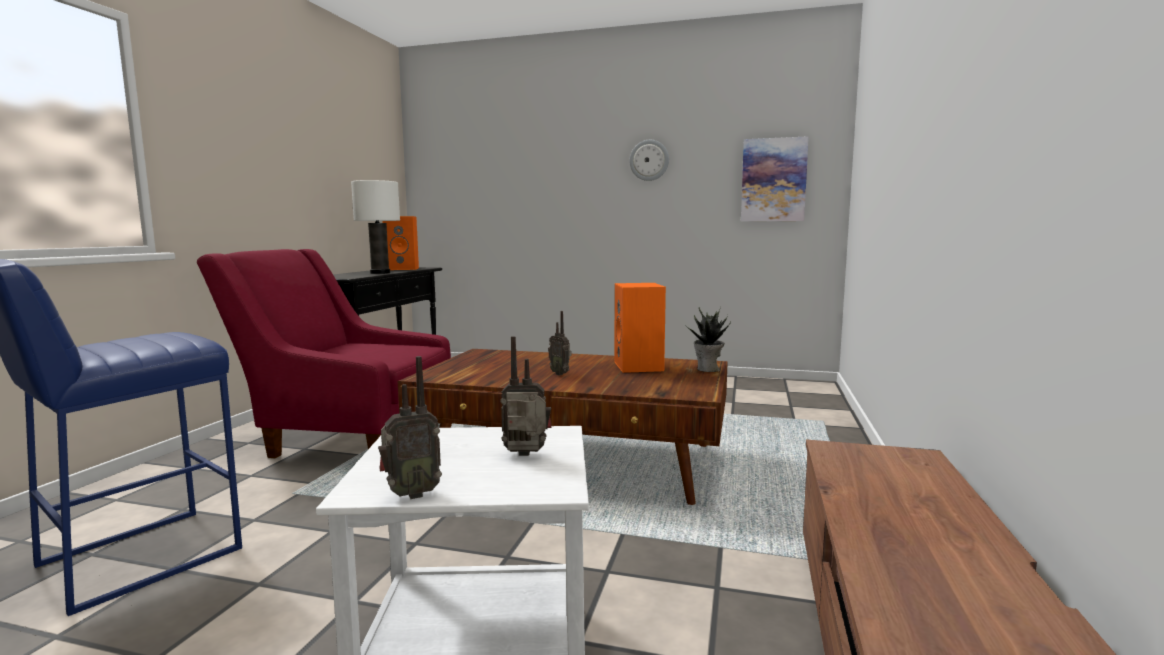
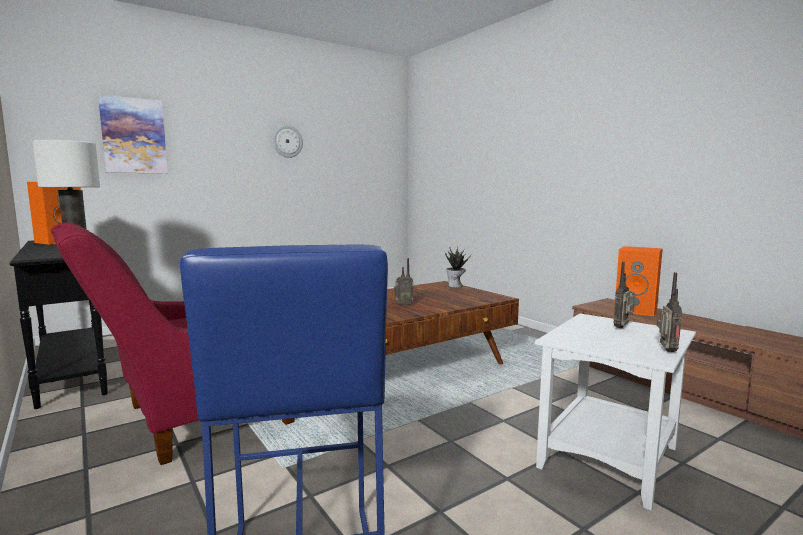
camera: 50 degrees left, 0 degrees up
orange speaker [615,283,666,373] -> orange speaker moved to [614,246,663,316]
picture [741,136,809,222] -> picture moved to [98,95,168,174]

